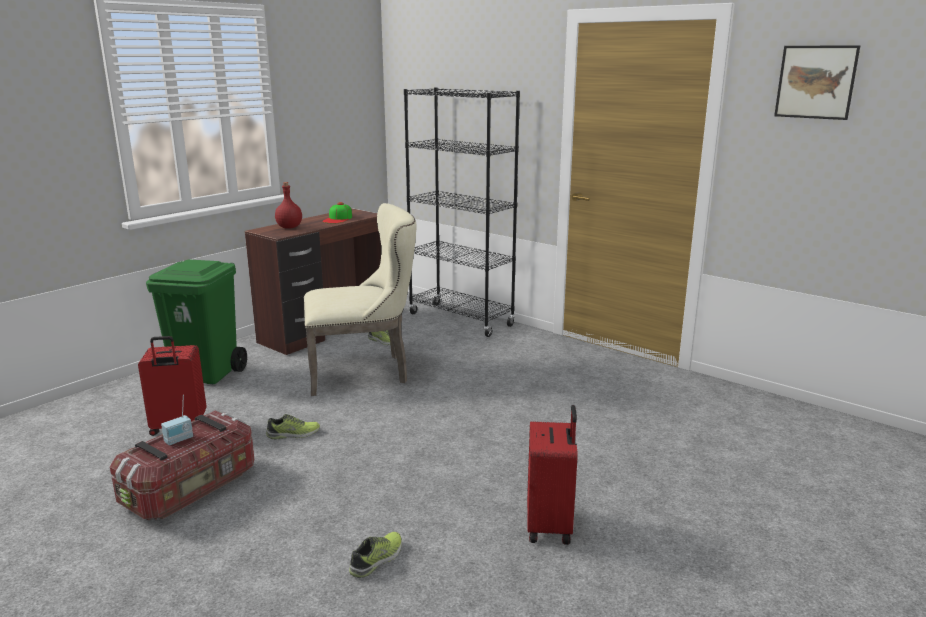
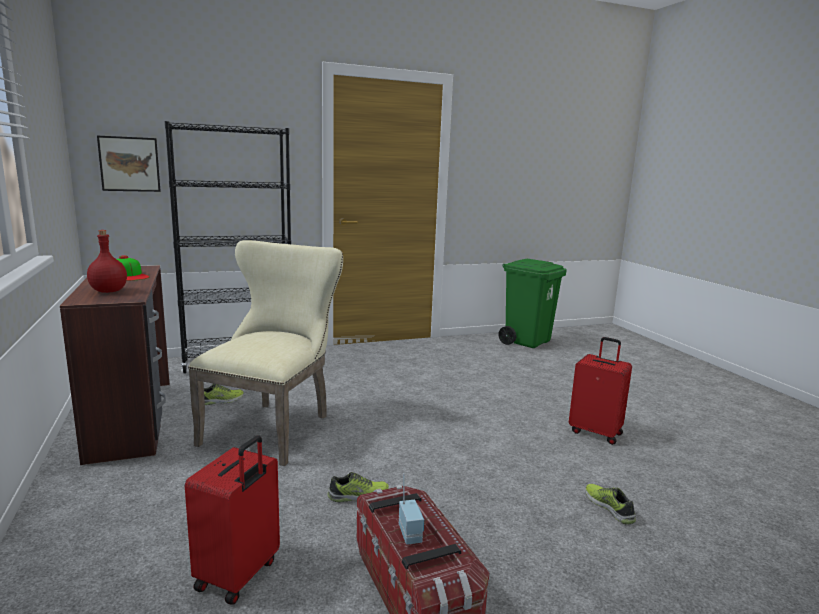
camera: 60 degrees left, 5 degrees down
green trash can [146,259,247,384] -> green trash can moved to [498,259,567,348]
shoe [266,414,320,439] -> shoe turned 60 degrees clockwise [328,472,389,503]
picture [774,45,860,120] -> picture moved to [97,136,161,192]

